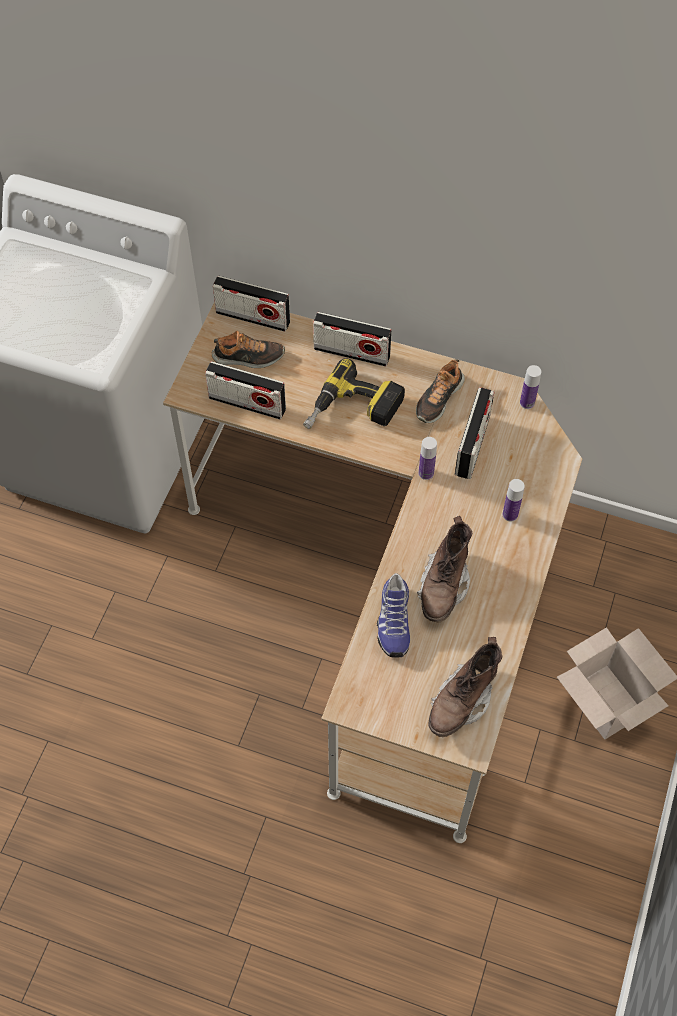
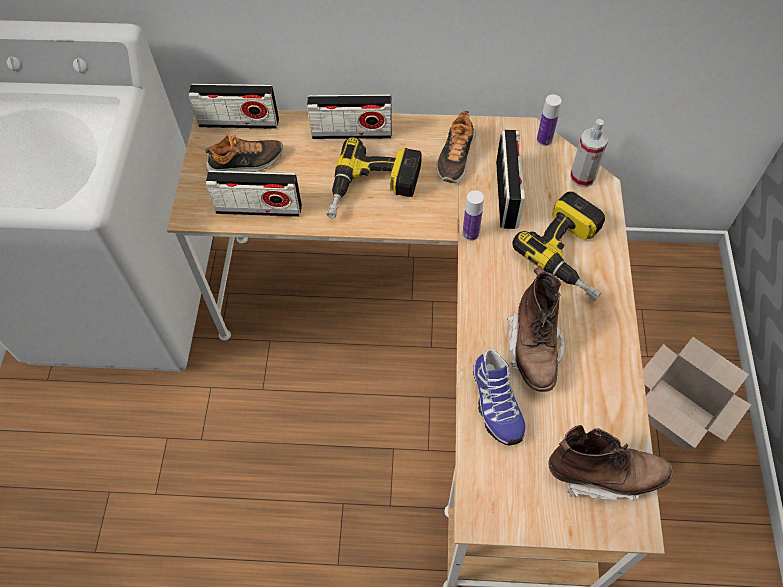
camera: 15 degrees left, 0 degrees up
brown boot [428,637,502,737] -> brown boot turned 105 degrees counterclockwise [548,425,673,500]
bottle [502,479,525,522] -> power drill [512,192,605,301]
none -> spray bottle [570,119,608,187]

